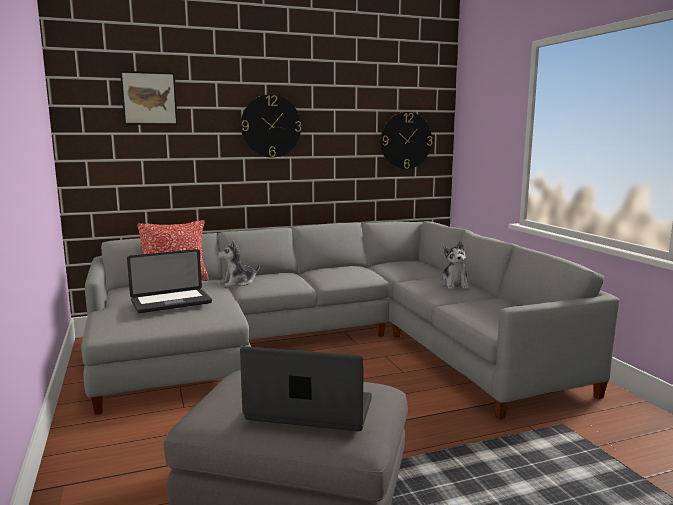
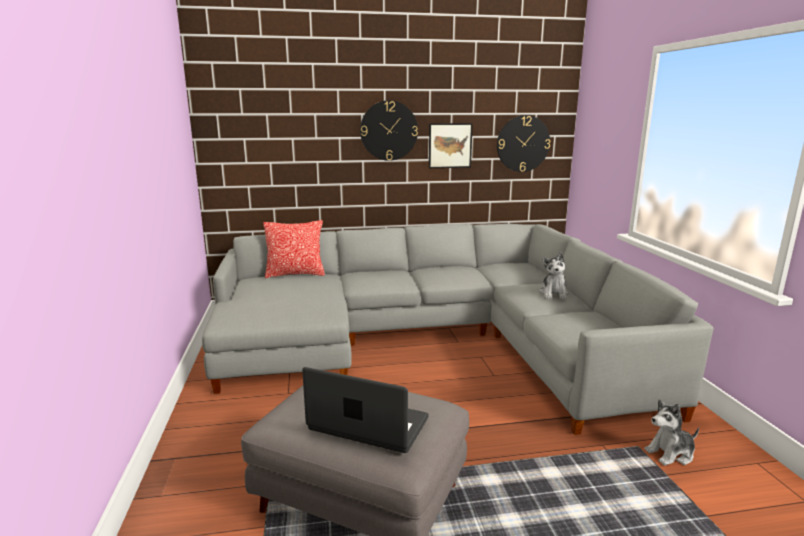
camera: 10 degrees right, 5 degrees up
picture [120,71,178,125] -> picture moved to [429,123,473,168]
laptop [127,249,212,313] -> none
plush toy [217,240,260,287] -> plush toy moved to [644,399,699,466]

